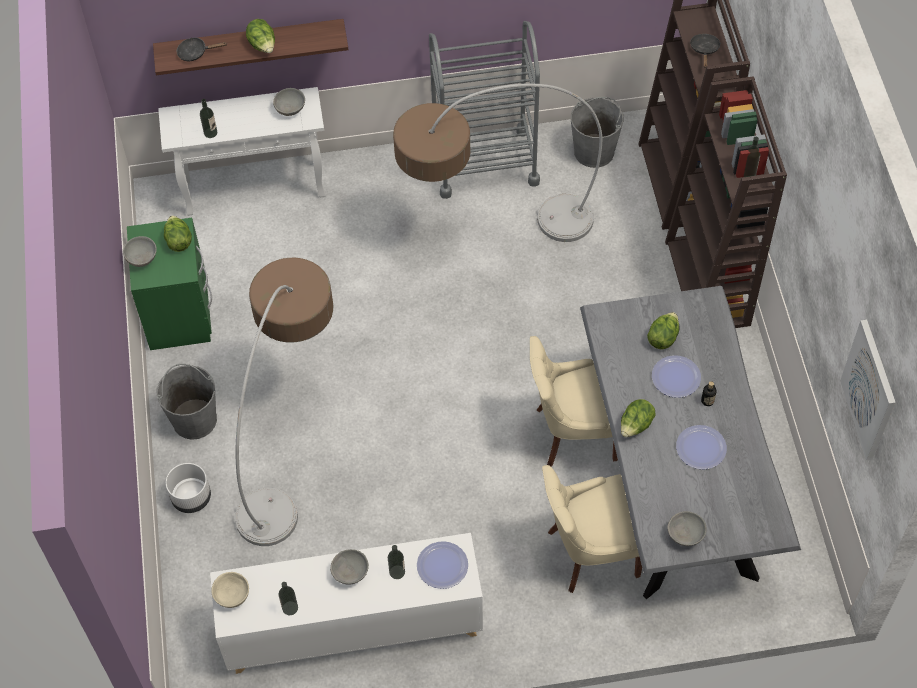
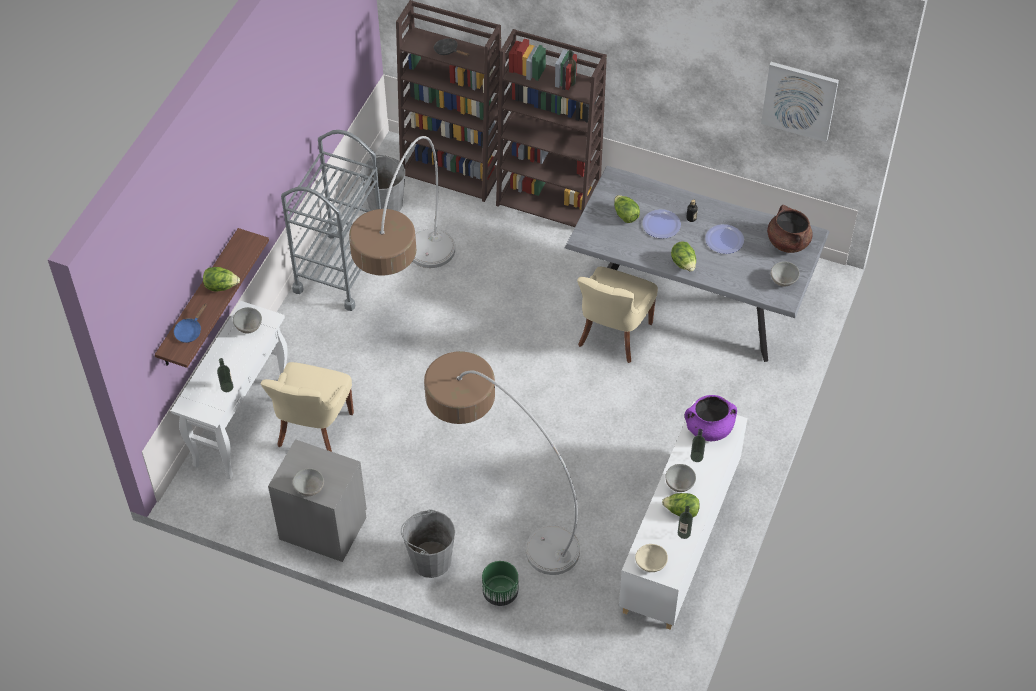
camera: 60 degrees left, 5 degrees down
green nightstand [127,218,212,350] -> grey nightstand [268,439,367,562]
lettuce [164,215,192,252] -> lettuce moved to [662,493,700,517]
white planter [166,463,211,513] -> green planter [482,561,518,606]
black frying pan [177,37,227,61] -> blue frying pan [174,303,207,343]
plate [417,541,468,589] -> purple cooking pot [685,395,737,441]
beige chair [542,465,642,593] -> beige chair moved to [260,362,354,452]
none -> brown cooking pot [767,205,813,253]

